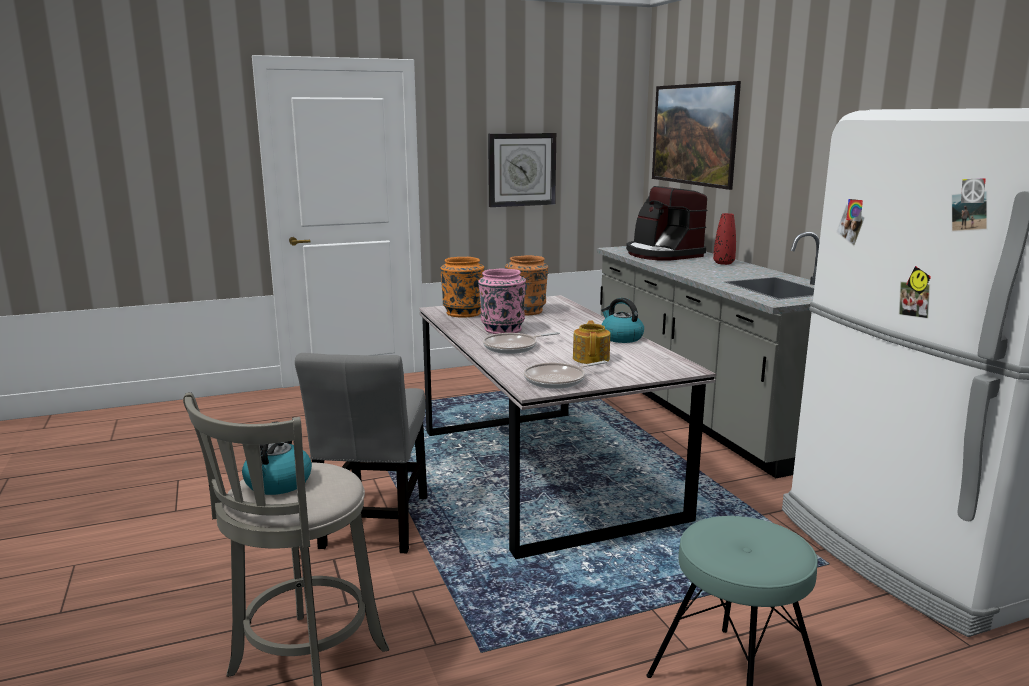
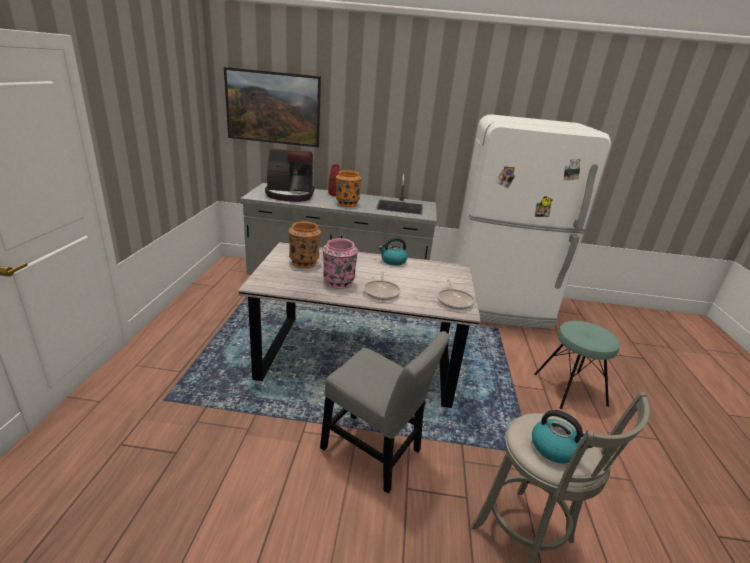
camera: 65 degrees left, 10 degrees up
orange vase [440,257,484,318] -> orange vase moved to [336,170,361,207]
wall clock [488,133,556,207] -> none
teapot [573,320,610,364] -> none

